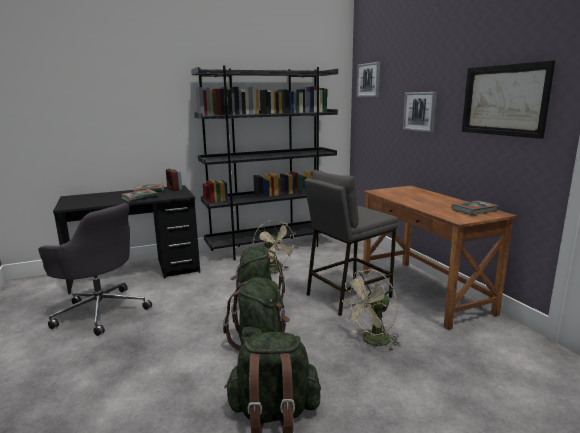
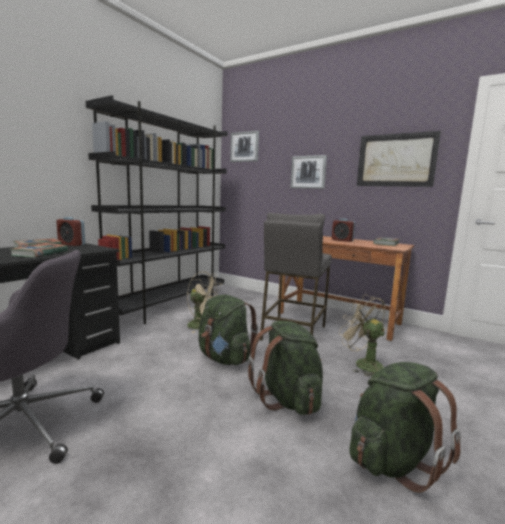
camera: 35 degrees left, 5 degrees down
beige fan [342,270,400,351] -> beige fan turned 120 degrees clockwise [339,295,385,376]
none -> alarm clock [332,219,355,242]

